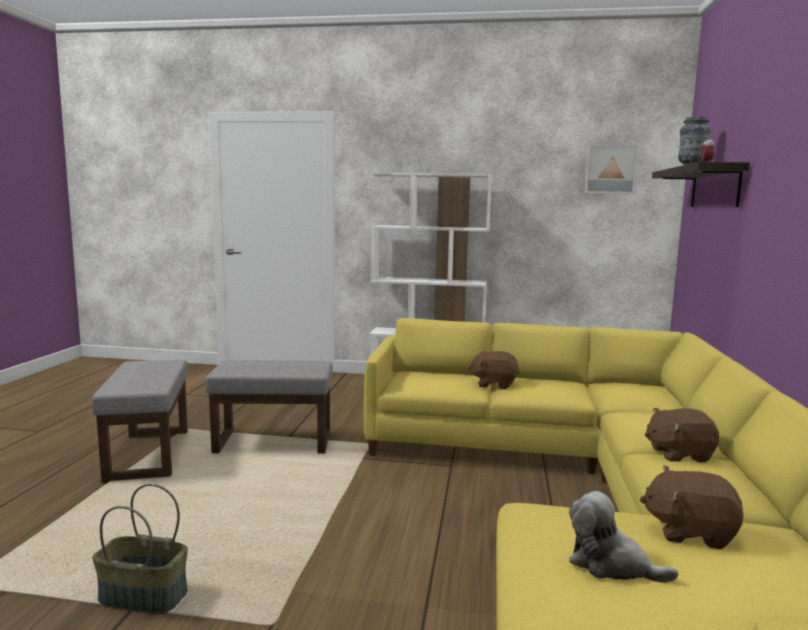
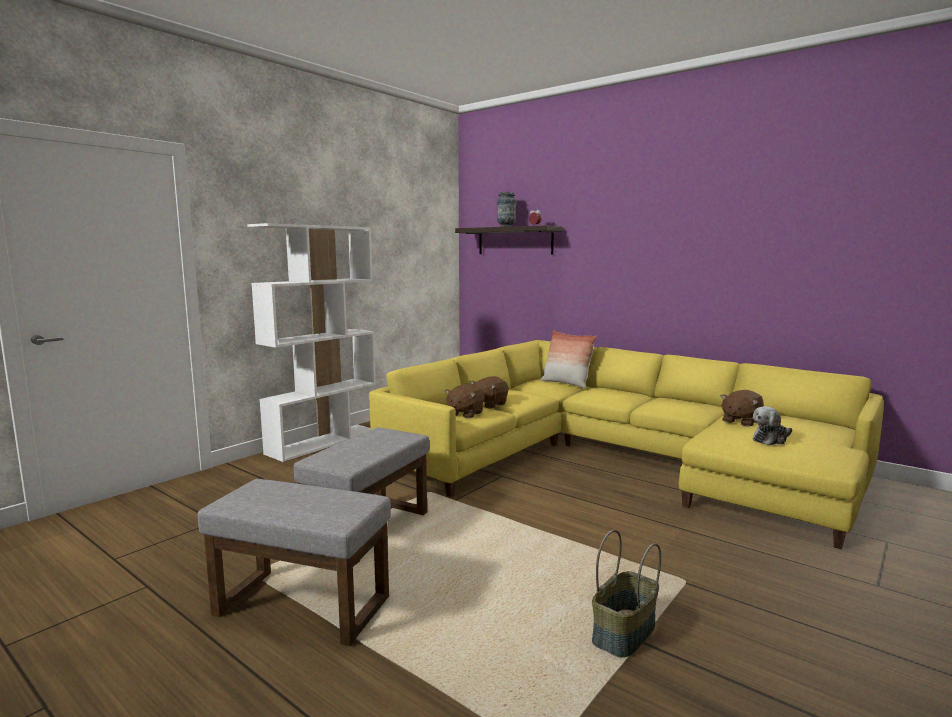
camera: 60 degrees left, 0 degrees up
picture [585,145,638,194] -> none
brown plush toy [645,408,719,463] -> brown plush toy moved to [445,383,485,419]
none -> pillow [541,330,597,388]

